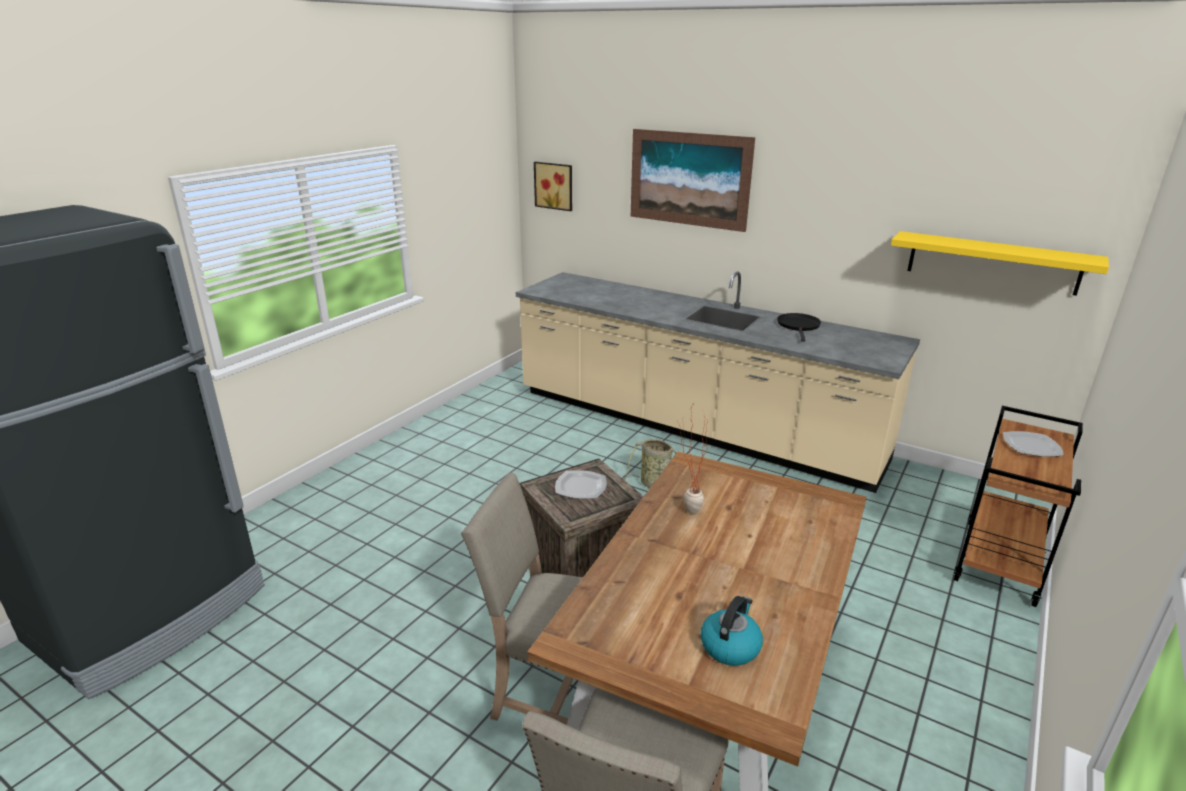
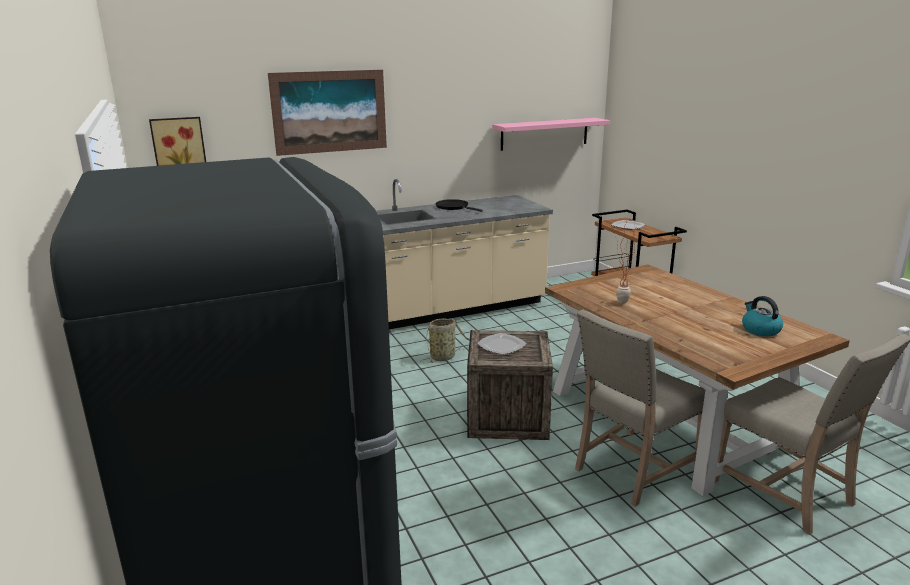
camera: 55 degrees left, 5 degrees down
yellow shelf [891,231,1109,296] -> pink shelf [492,118,610,151]

